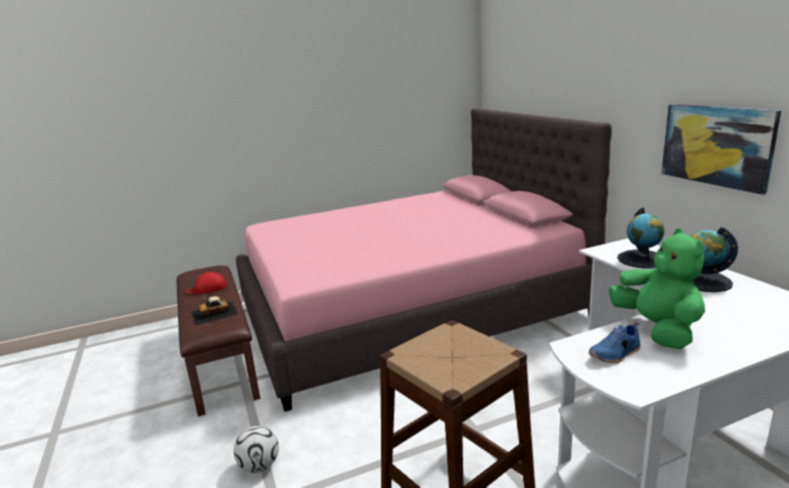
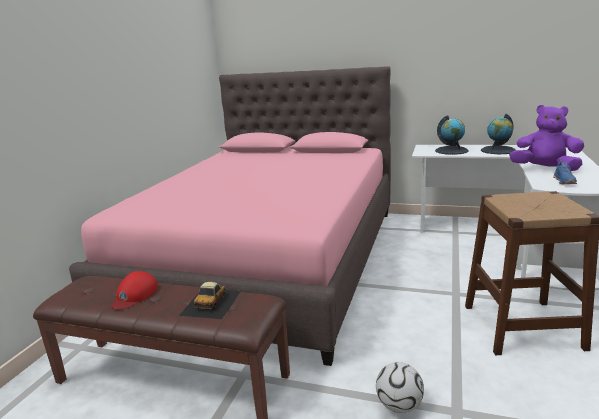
camera: 50 degrees left, 0 degrees up
green plush toy [609,228,705,349] -> purple plush toy [509,105,584,171]
picture [661,104,781,195] -> none

